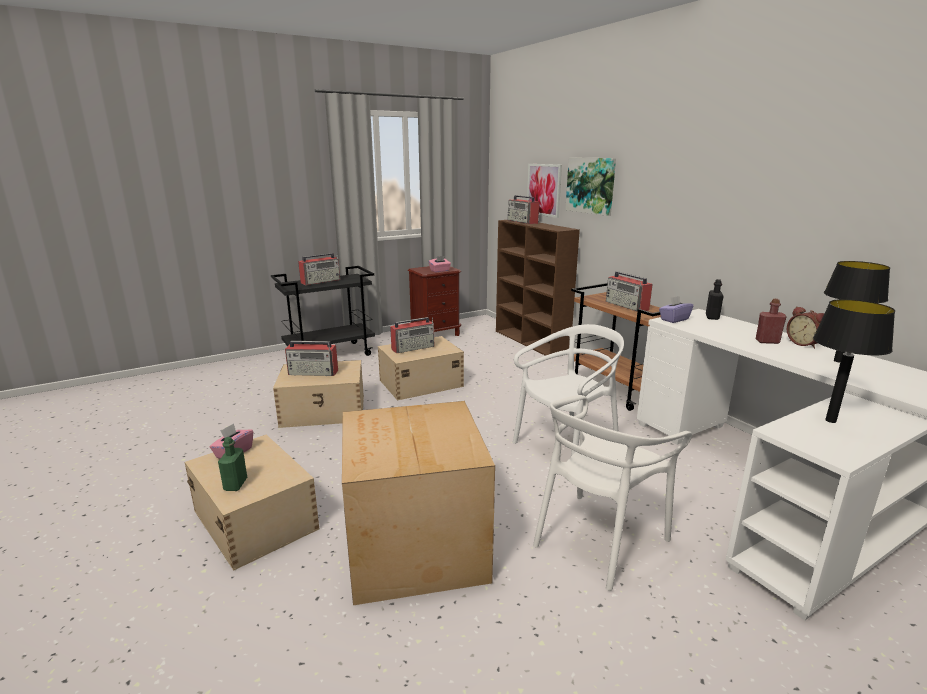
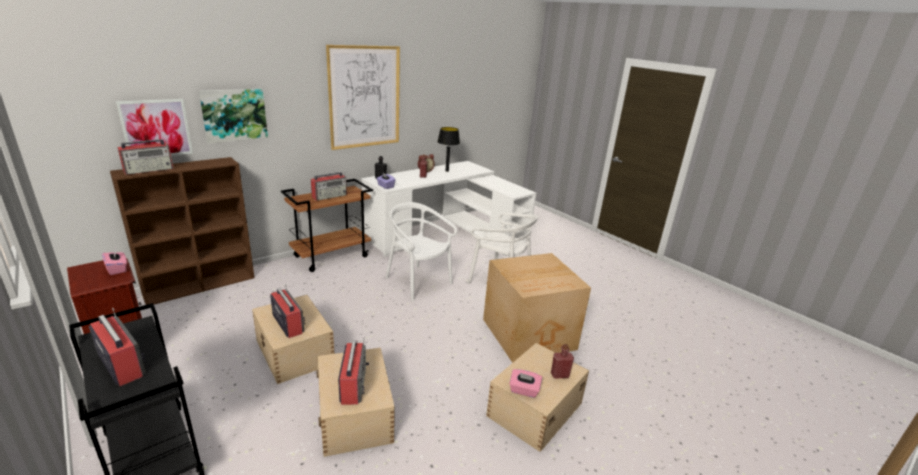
camera: 100 degrees left, 5 degrees up
green bottle [218,437,247,491] -> red bottle [551,344,574,379]
black table lamp [813,299,895,423] -> none
none -> picture [326,45,400,150]

